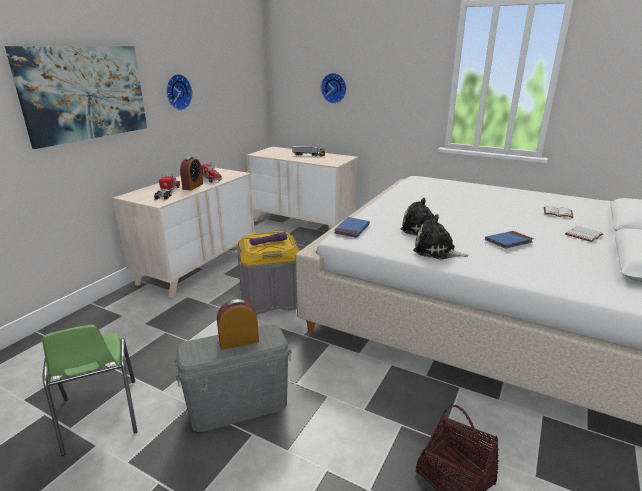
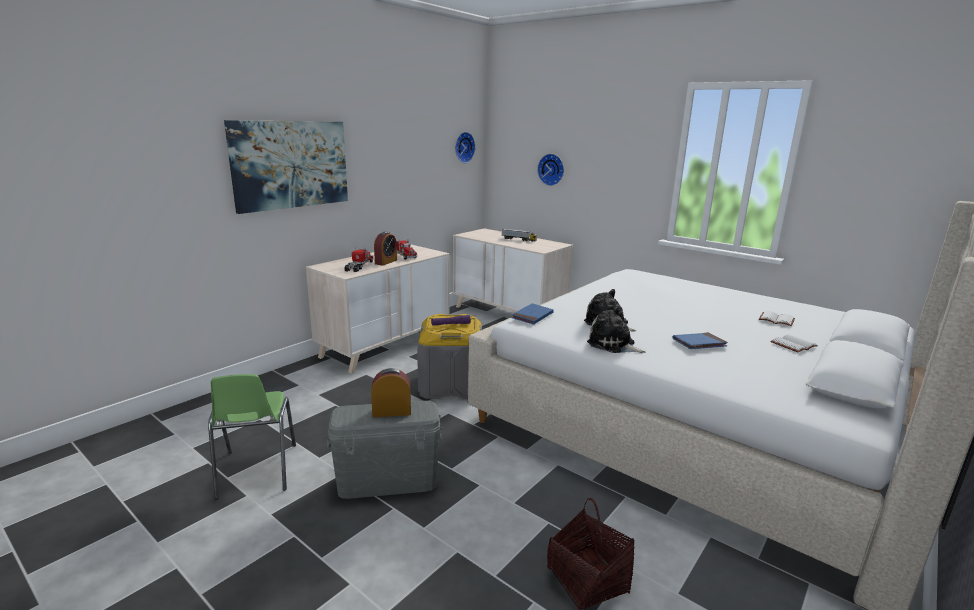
camera: 10 degrees right, 5 degrees down
wall clock [166,74,192,111] -> wall clock moved to [455,132,475,163]

